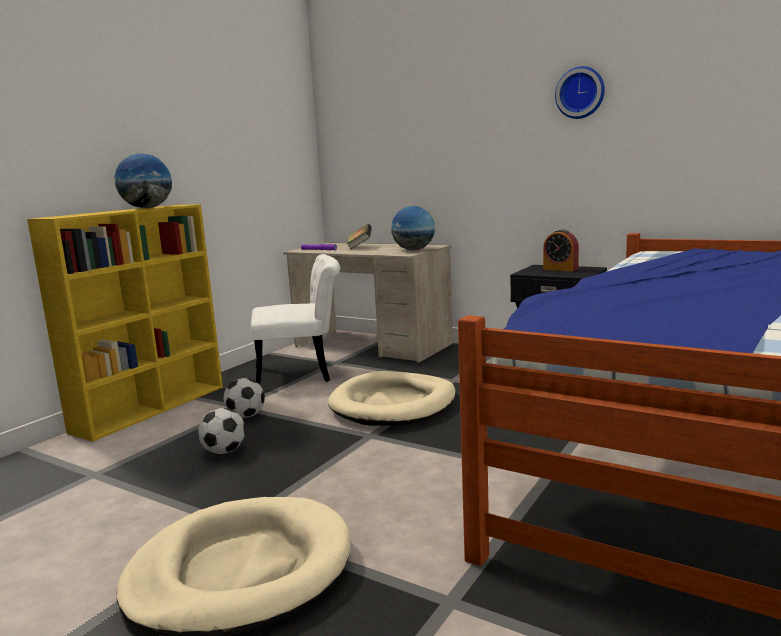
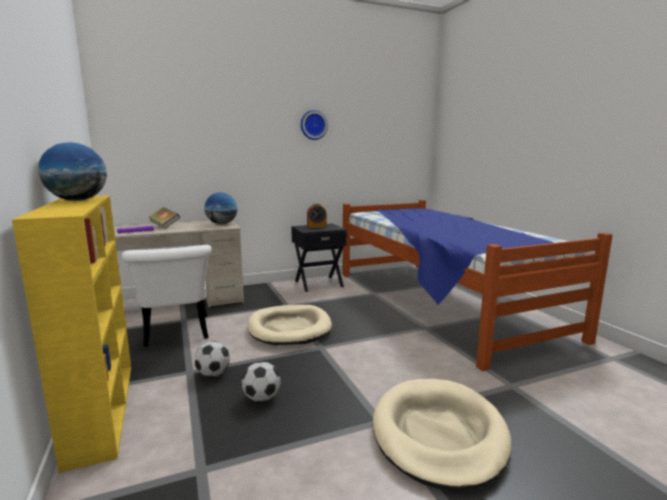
camera: 55 degrees left, 0 degrees up
white chair [251,254,340,384] -> white chair turned 135 degrees clockwise [122,245,211,347]

